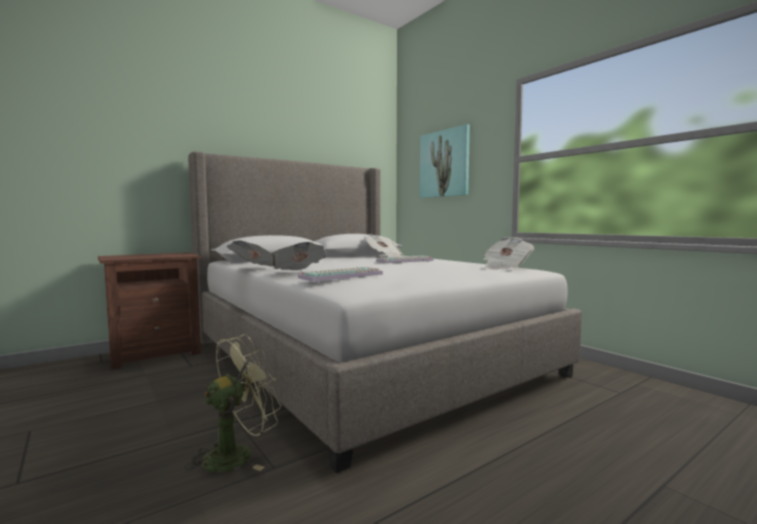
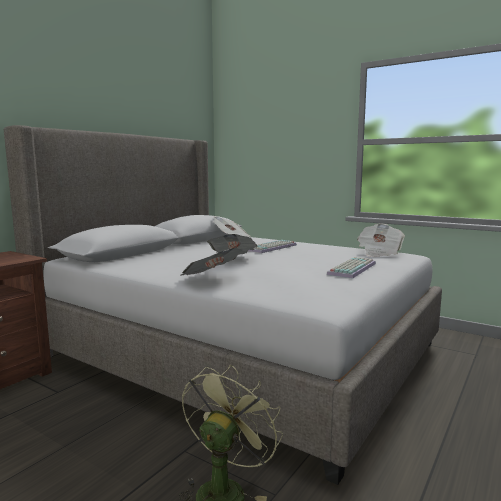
camera: 20 degrees left, 5 degrees up
newspaper [227,241,275,267] -> newspaper moved to [207,234,257,254]
keyboard [298,267,383,282] -> keyboard moved to [327,257,376,278]
picture [420,124,470,198] -> none

